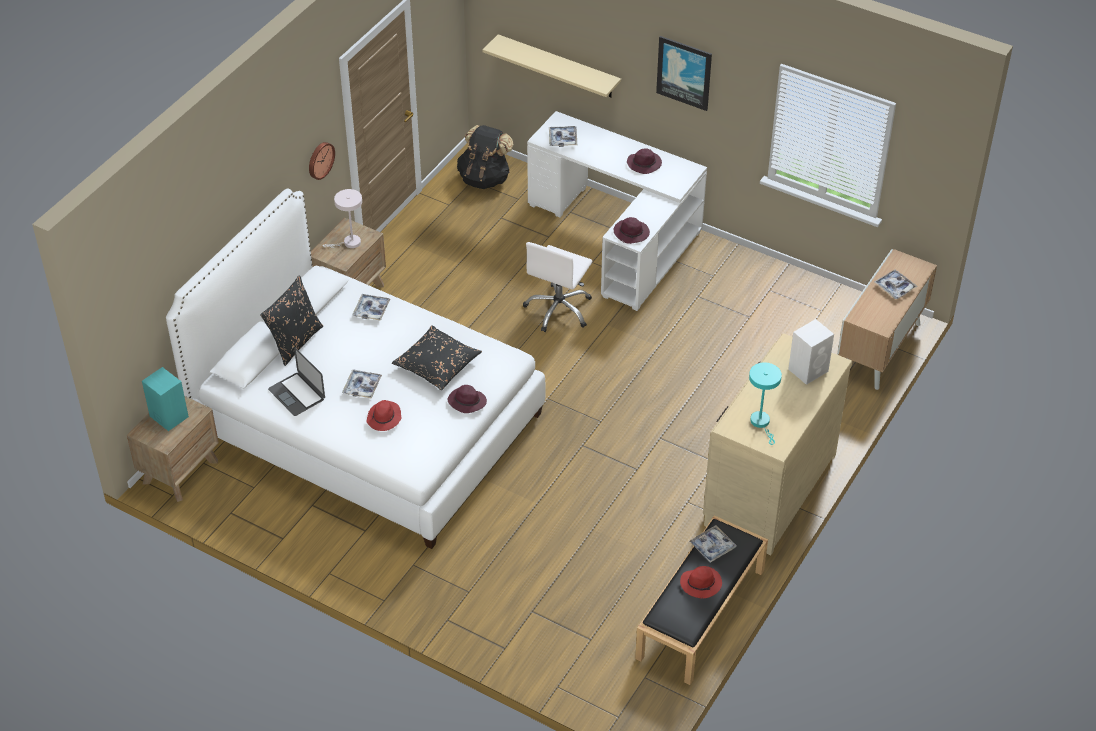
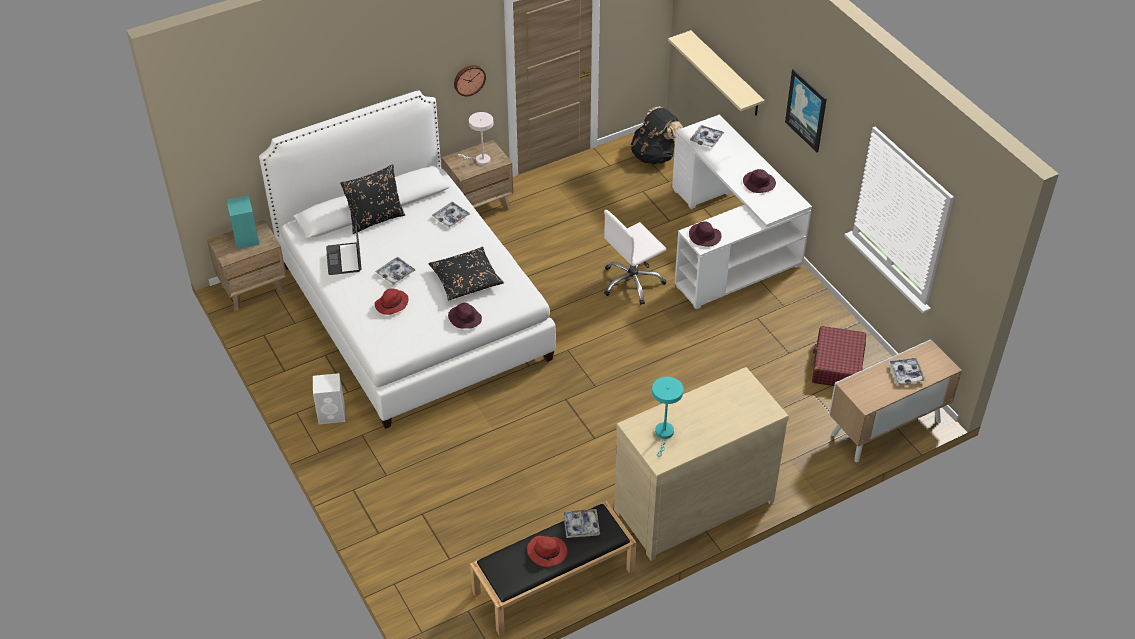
camera: 30 degrees right, 0 degrees up
white speaker [788,319,834,385] -> white speaker moved to [313,373,345,424]
none -> red suitcase [811,326,866,386]

